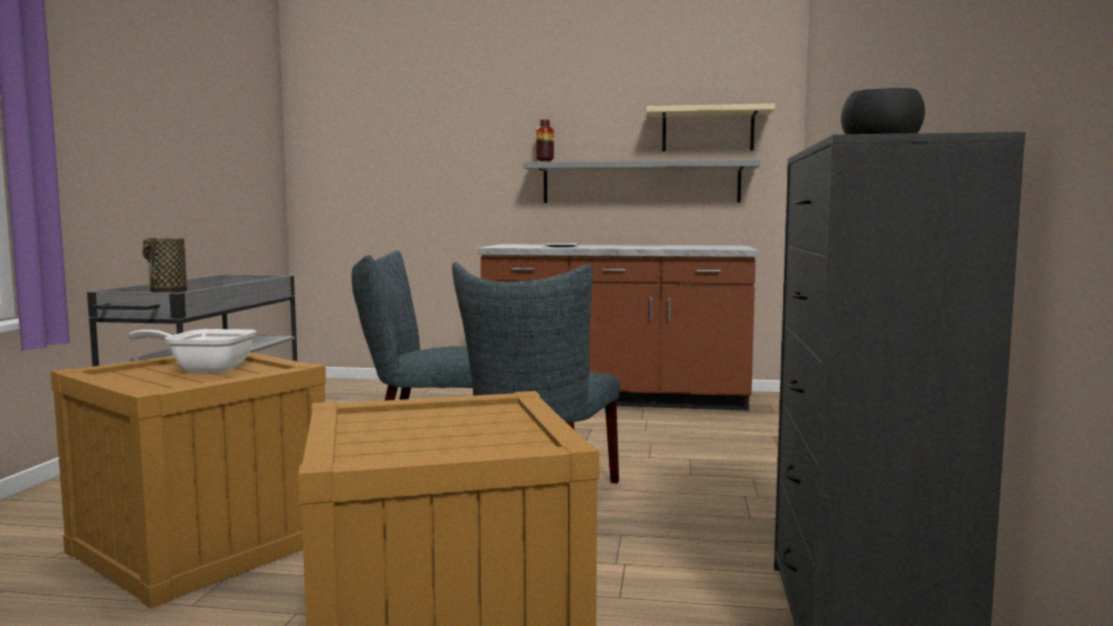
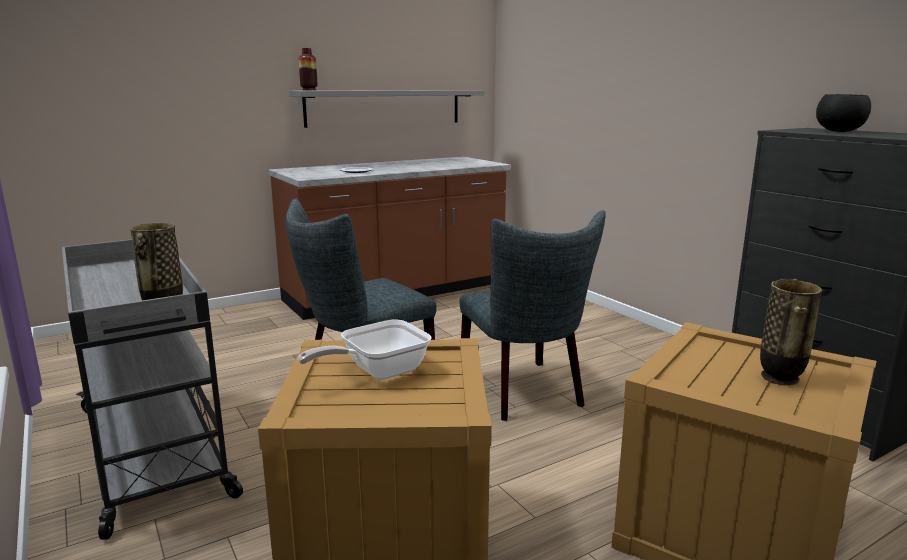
camera: 40 degrees left, 10 degrees up
beige shelf [646,104,775,151] -> none
none -> vase [760,279,822,385]

